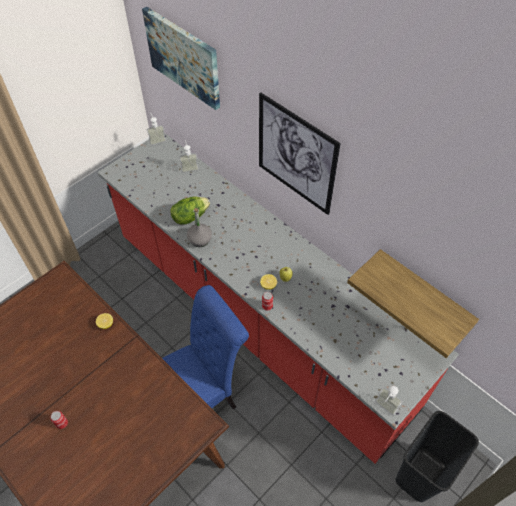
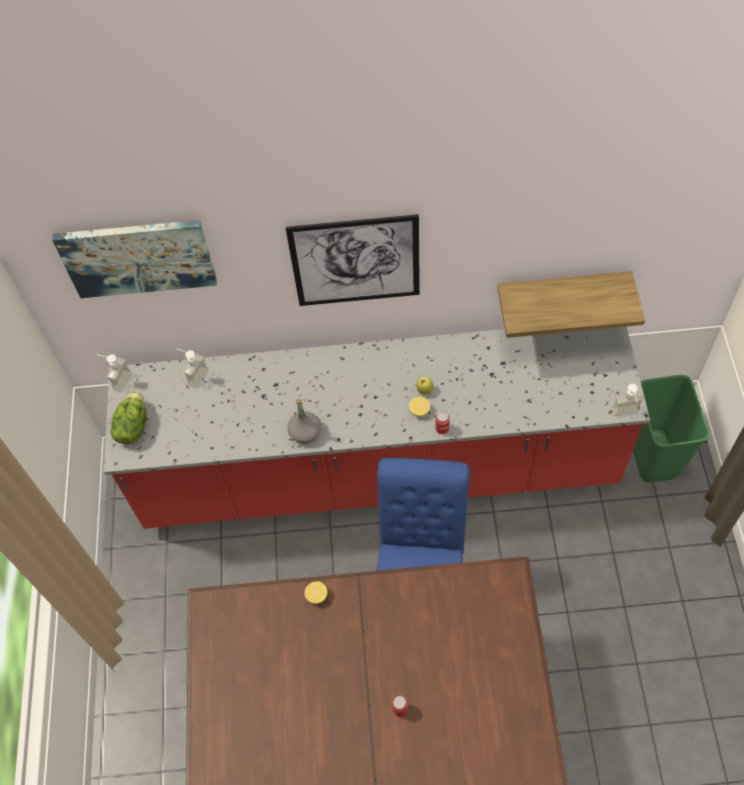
camera: 45 degrees left, 5 degrees up
lettuce [170,197,210,225] -> lettuce moved to [110,392,146,444]
black trash can [396,411,479,502] -> green trash can [633,375,710,482]

